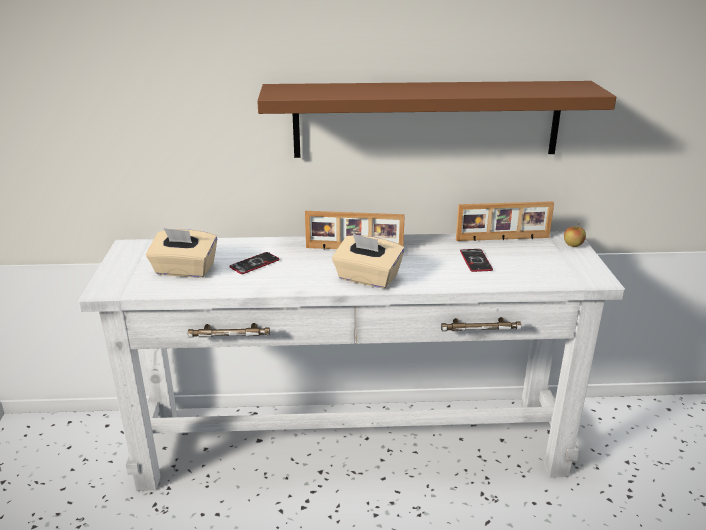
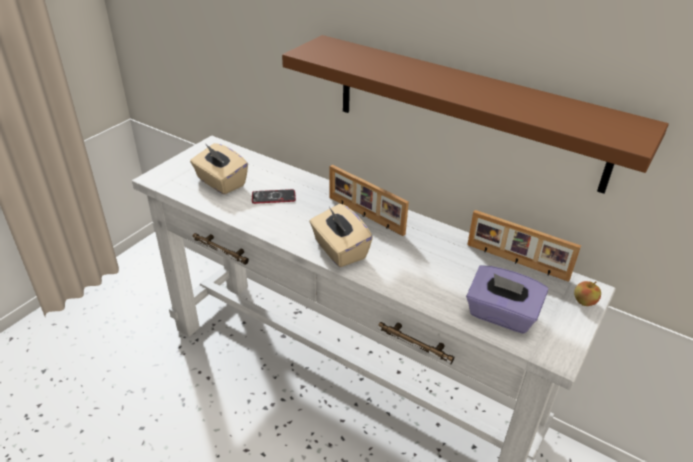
camera: 35 degrees right, 10 degrees up
phone [460,249,493,272] -> none
none -> purple tissue box [466,265,548,334]

